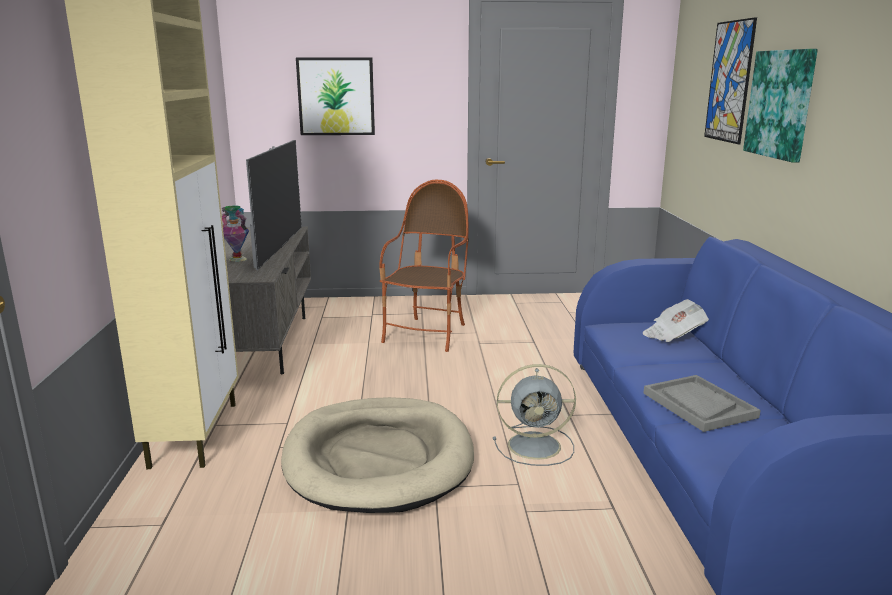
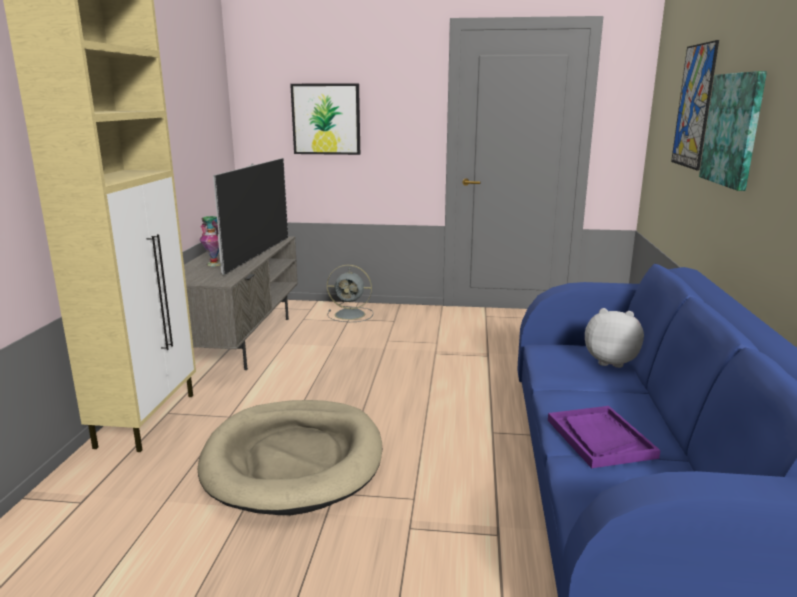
camera: 10 degrees right, 0 degrees up
armchair [379,180,469,352] -> none
grey fan [493,364,576,466] -> grey fan moved to [327,265,374,322]
newspaper [643,299,709,342] -> plush toy [585,308,644,368]
grey tray [644,375,761,432] -> purple tray [548,406,661,468]

